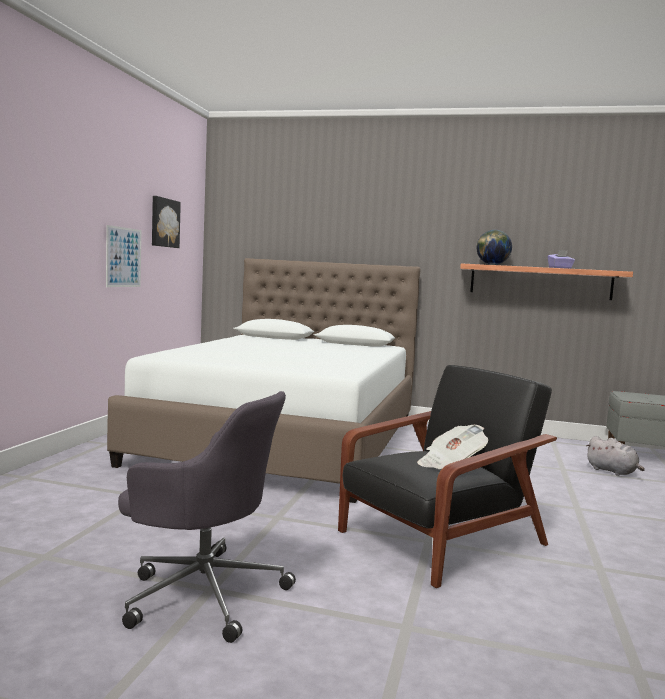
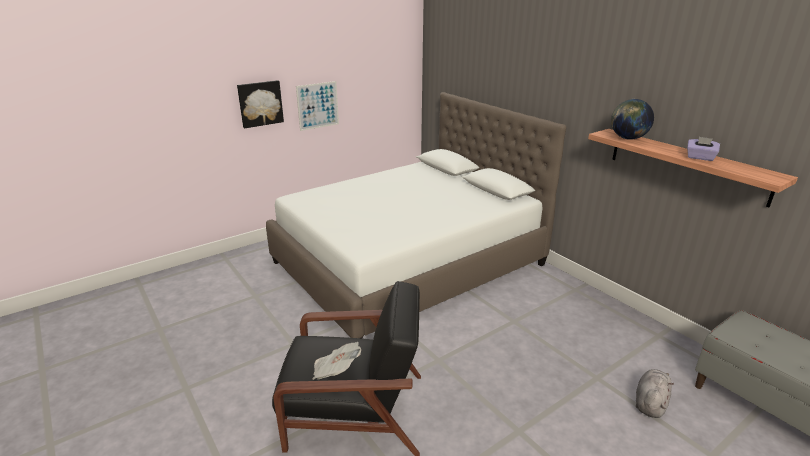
camera: 40 degrees right, 20 degrees up
grey office chair [118,391,296,643] -> none
picture [152,196,181,248] -> picture moved to [237,80,284,128]
grey plush toy [586,436,645,476] -> grey plush toy turned 150 degrees counterclockwise [636,369,674,418]

